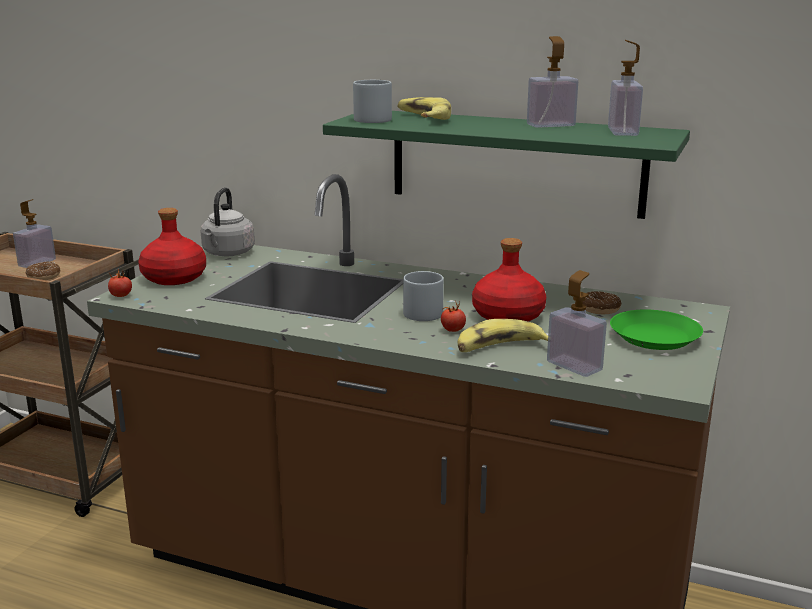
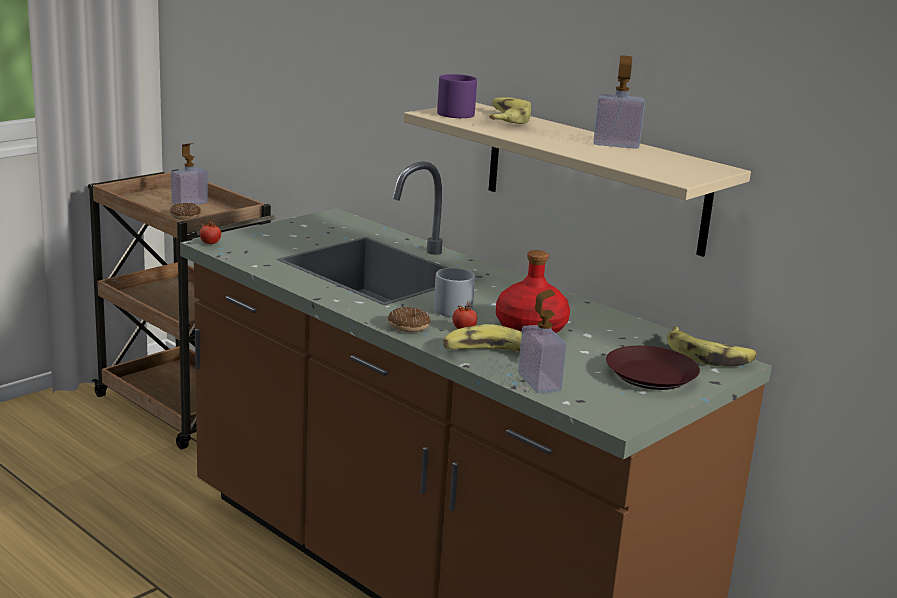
camera: 20 degrees right, 0 degrees up
red bottle [138,208,206,285] -> none
grey kettle [200,188,255,256] -> none
green shelf [323,111,690,219] -> beige shelf [404,103,751,257]
grey mug [353,80,392,123] -> purple mug [437,74,477,118]
donut [583,291,621,314] -> donut moved to [388,307,431,332]
soap dispenser [608,40,643,136] -> none
green plate [610,310,703,350] -> brown plate [606,346,700,390]
none -> banana [667,327,757,366]

